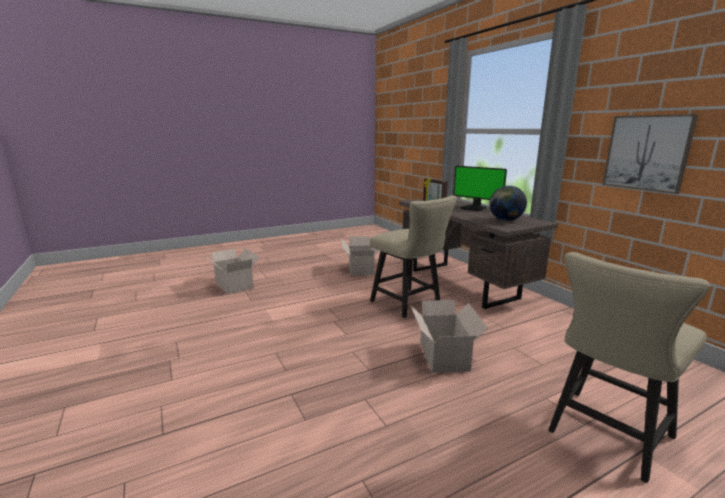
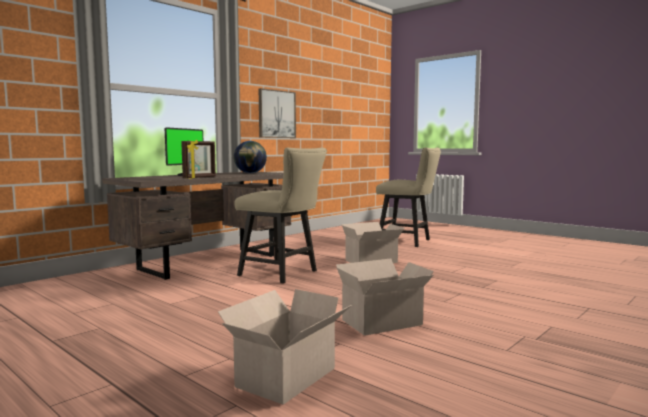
camera: 110 degrees left, 10 degrees down
cardboard box [341,236,379,276] -> cardboard box moved to [336,259,434,336]
beige chair [370,195,457,318] -> beige chair turned 90 degrees clockwise [234,148,327,283]

